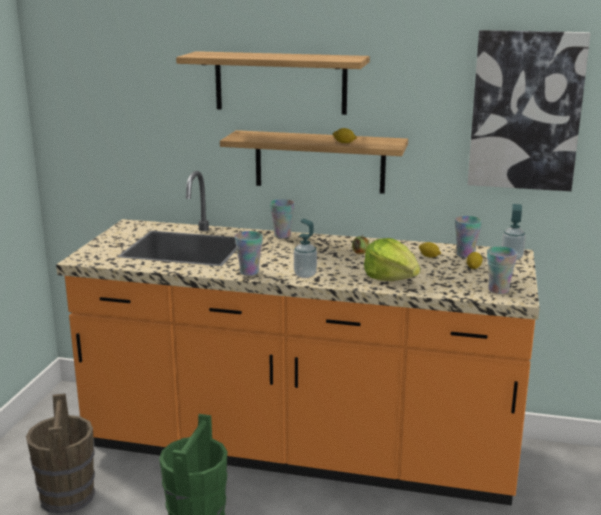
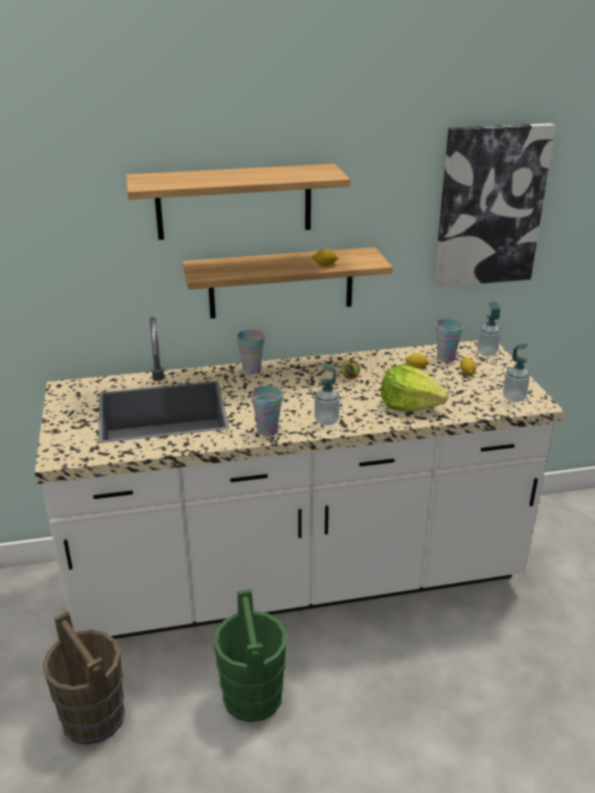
camera: 25 degrees left, 10 degrees up
orange counter [56,171,540,506] -> white counter [35,317,565,639]
cup [487,247,518,294] -> soap dispenser [503,344,530,402]

